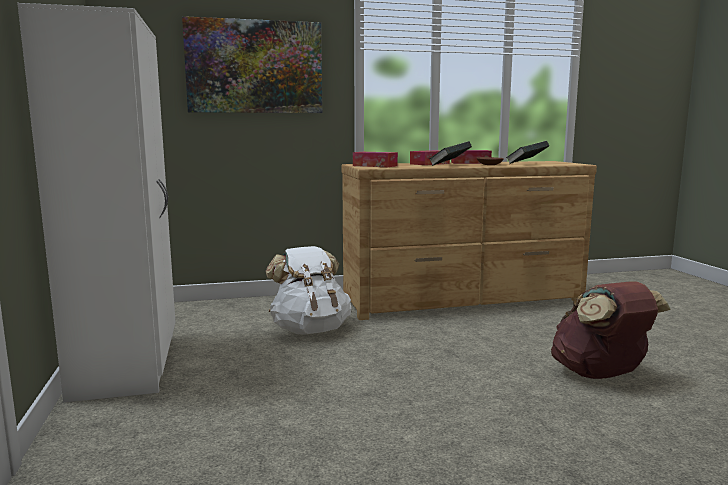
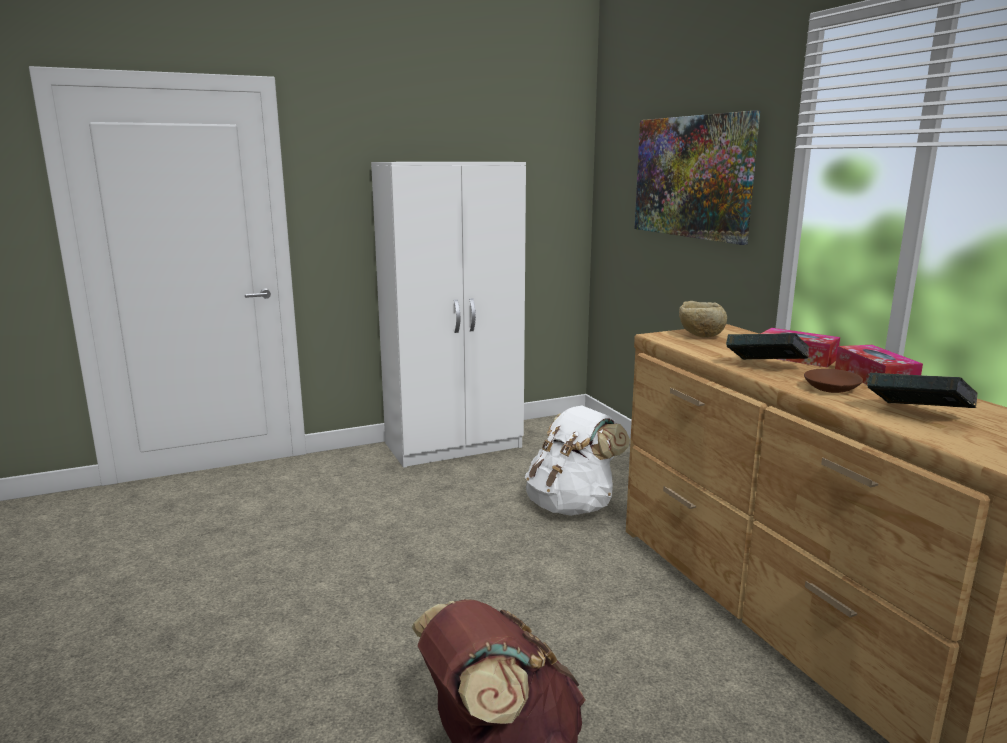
camera: 80 degrees right, 5 degrees up
tissue box [353,152,398,167] -> beige bowl [679,301,727,338]

